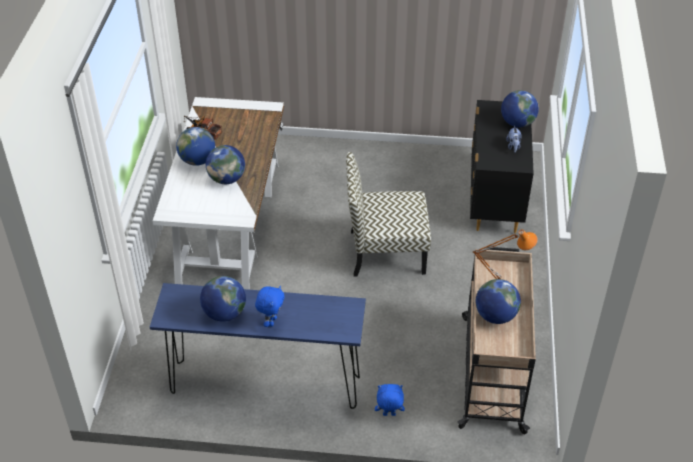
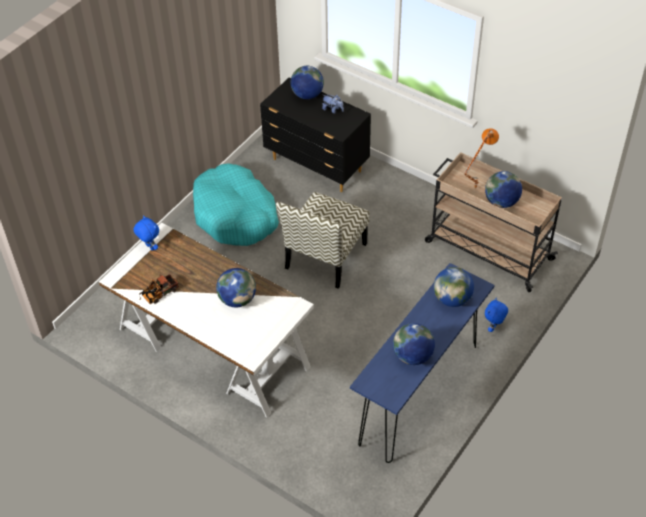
camera: 60 degrees left, 5 degrees up
globe [176,127,215,166] -> globe moved to [434,267,474,307]
blue plush toy [255,286,285,327] -> blue plush toy moved to [133,215,159,251]
none -> turquoise dog bed [193,163,279,246]

